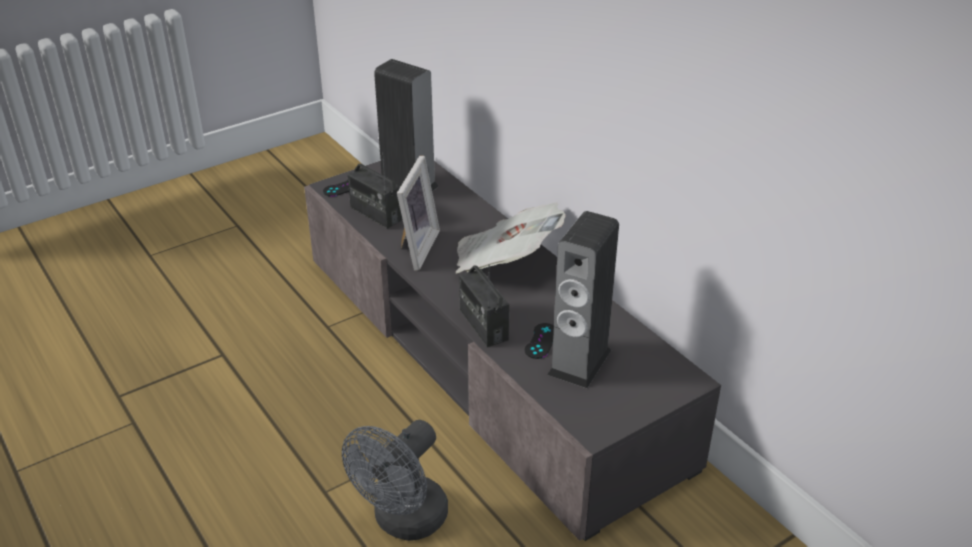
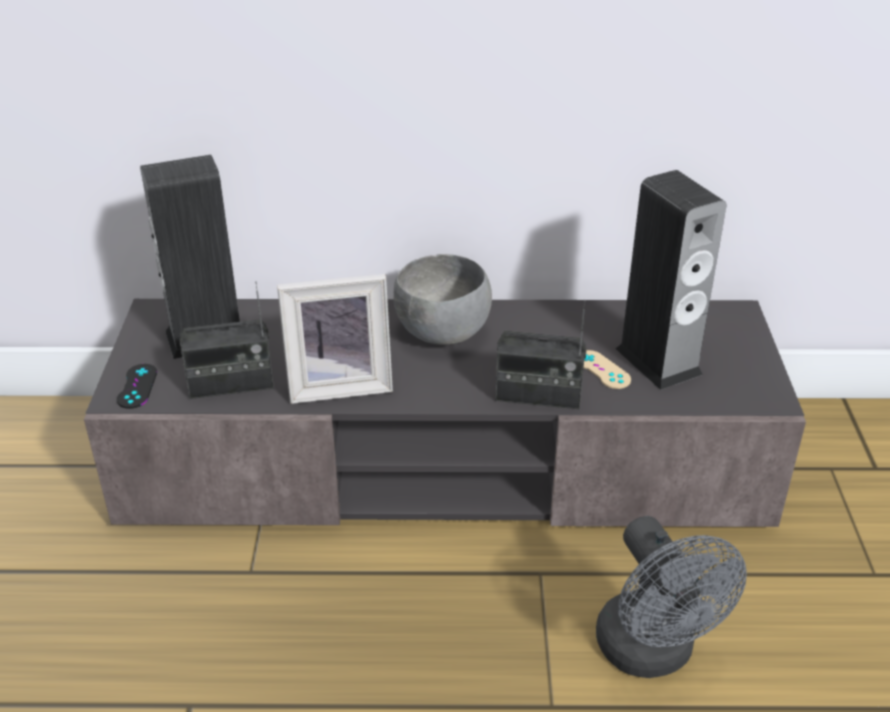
camera: 55 degrees left, 0 degrees up
picture frame [397,156,440,271] -> picture frame turned 120 degrees clockwise [277,274,393,404]
newspaper [456,203,565,273] -> grey bowl [393,254,492,345]
black game controller [525,323,554,359] -> beige game controller [584,350,631,389]

